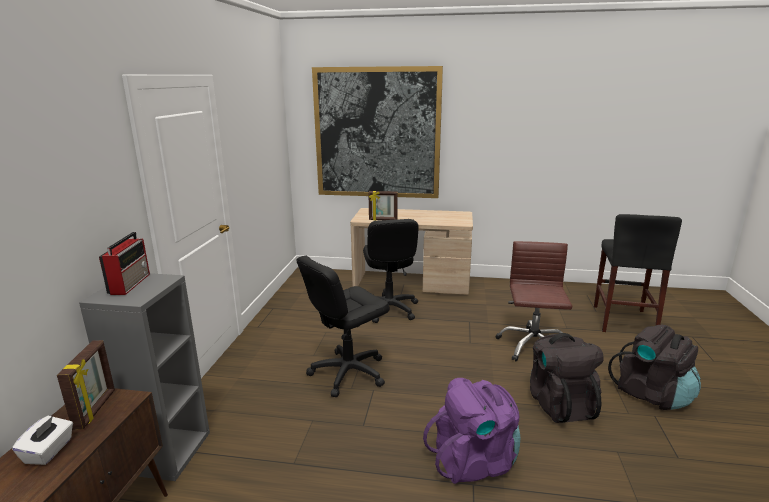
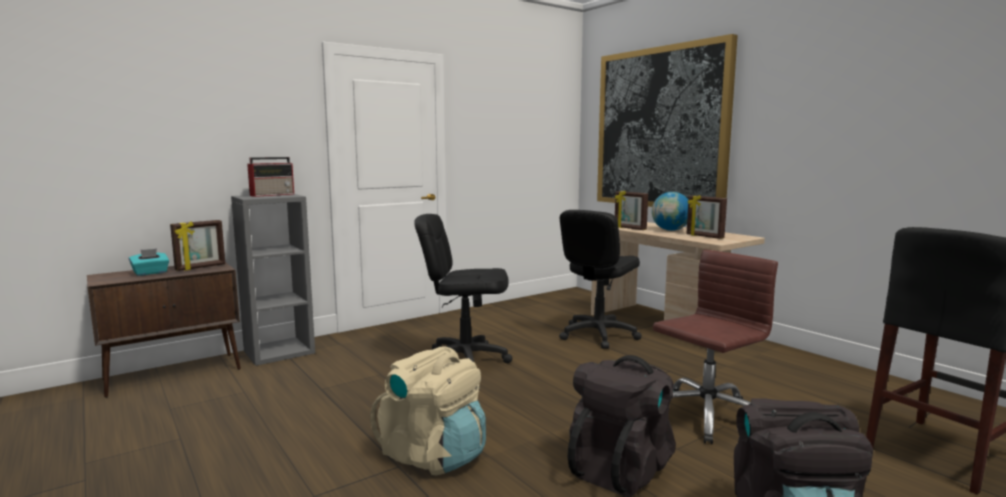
camera: 45 degrees right, 10 degrees down
white tissue box [12,416,73,465] -> turquoise tissue box [129,248,169,276]
purple backpack [423,378,521,484] -> beige backpack [370,347,486,476]
none -> globe [652,192,688,231]
none -> picture frame [686,195,727,239]

